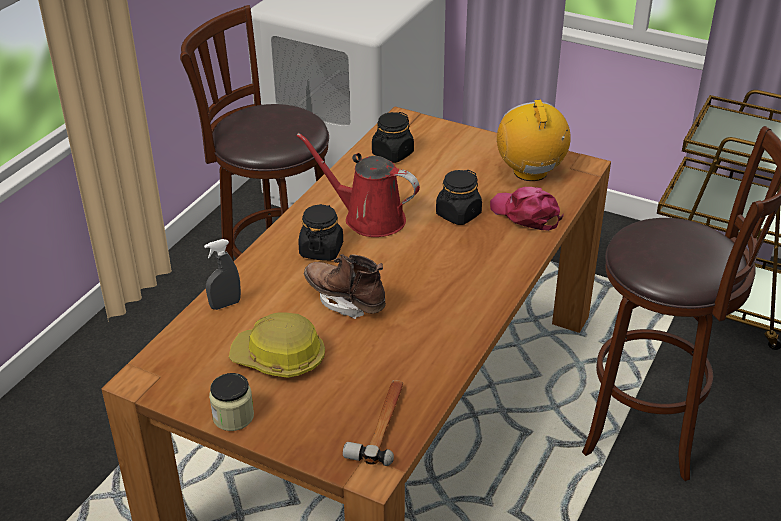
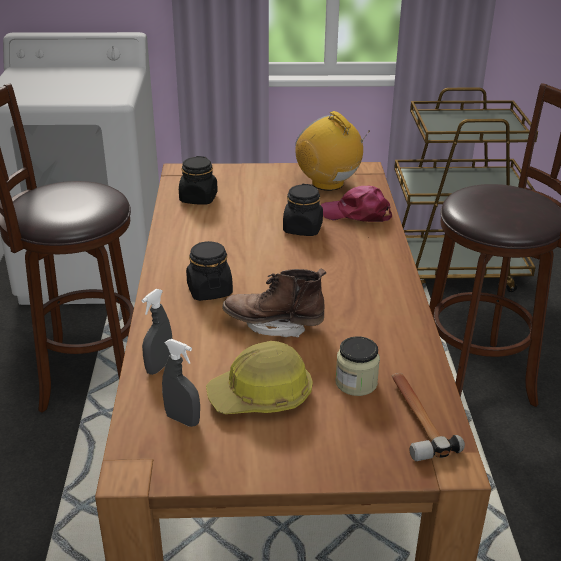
camera: 30 degrees left, 5 degrees down
jar [209,373,254,431] -> jar moved to [336,336,380,396]
red watering can [296,133,420,237] -> none
none -> grey spray bottle [162,339,200,427]

